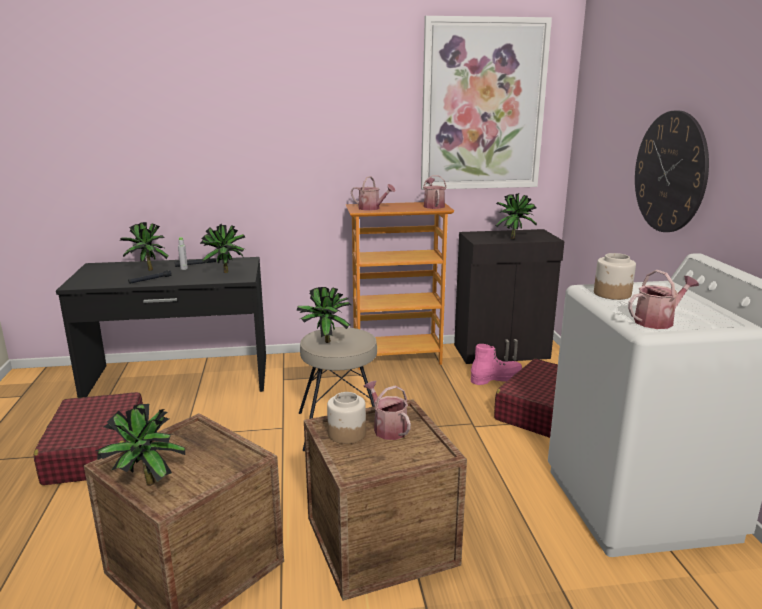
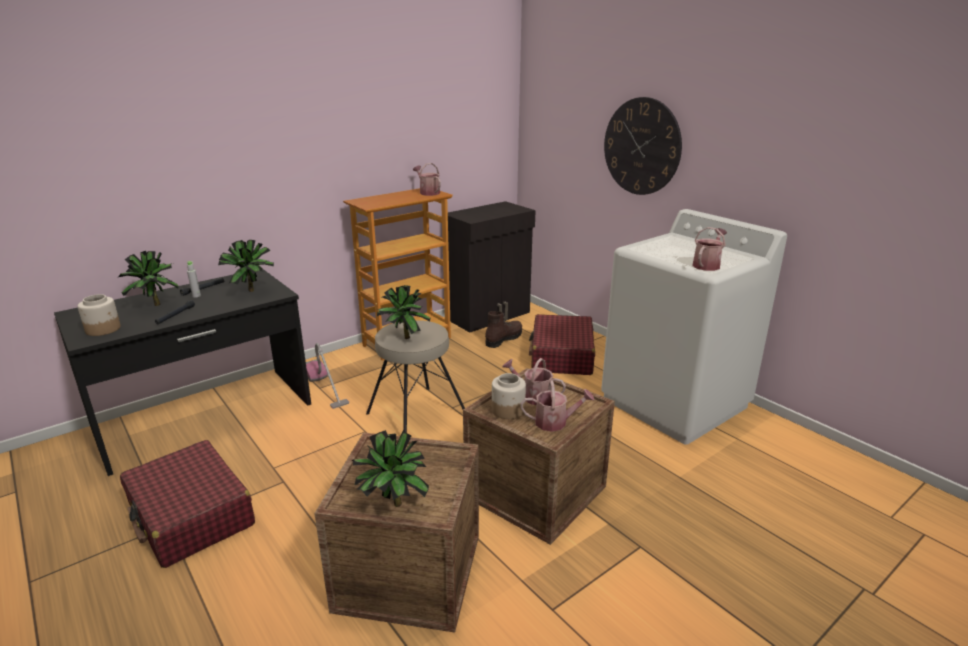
camera: 30 degrees left, 5 degrees up
watering can [351,176,396,211] -> watering can moved to [521,381,594,432]
picture [421,16,552,190] -> none
pink boot [471,344,522,385] -> brown boot [485,311,522,348]
potted plant [495,194,537,239] -> none
jar [594,253,636,300] -> jar moved to [77,294,121,336]
none -> vacuum cleaner [306,343,349,409]

